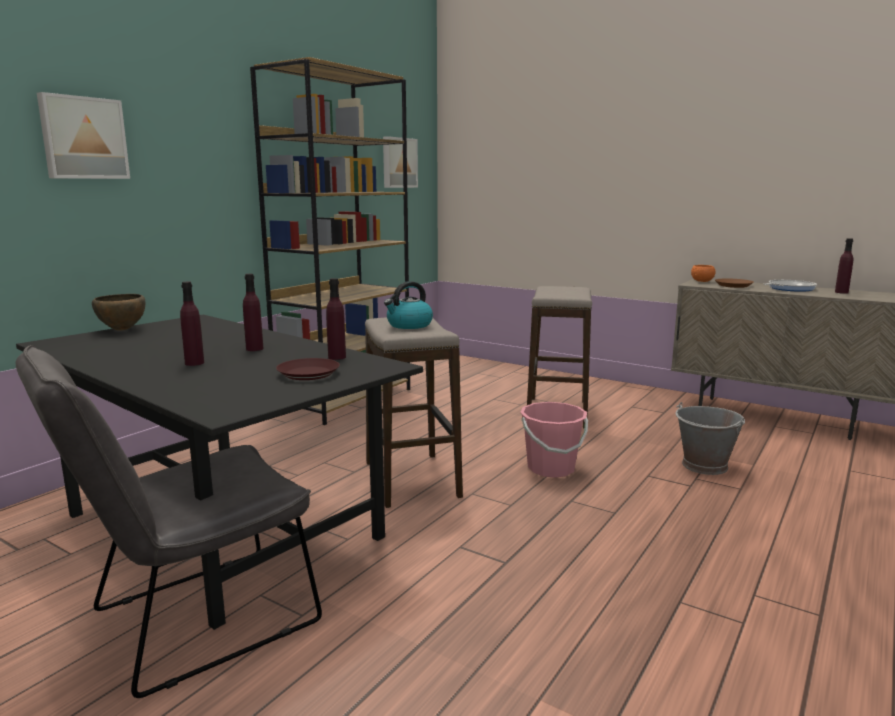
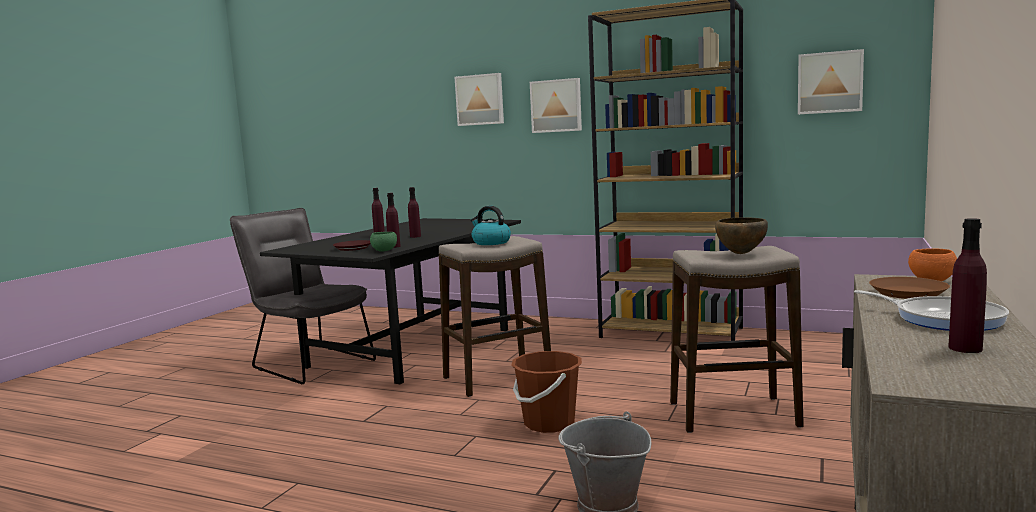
camera: 80 degrees right, 5 degrees down
brown bowl [92,294,145,331] -> brown bowl moved to [715,217,768,254]
pink bucket [520,402,588,478] -> brown bucket [511,351,582,433]
none -> green bowl [370,232,397,252]
none -> picture [530,78,582,133]

